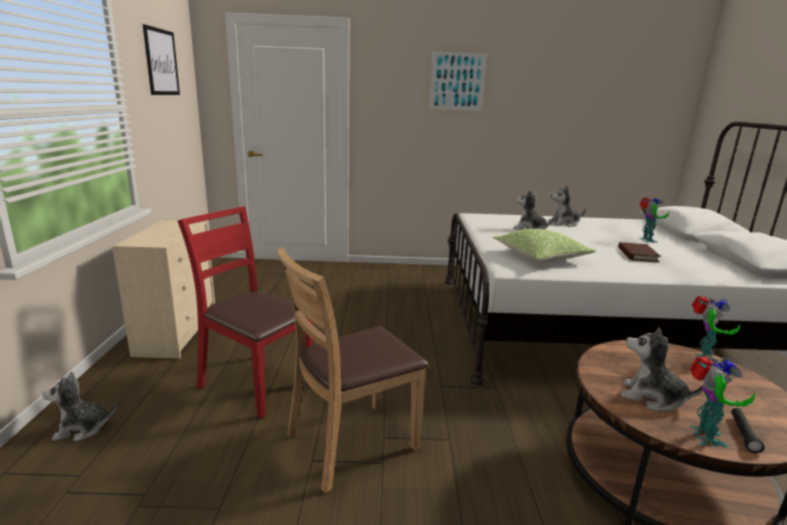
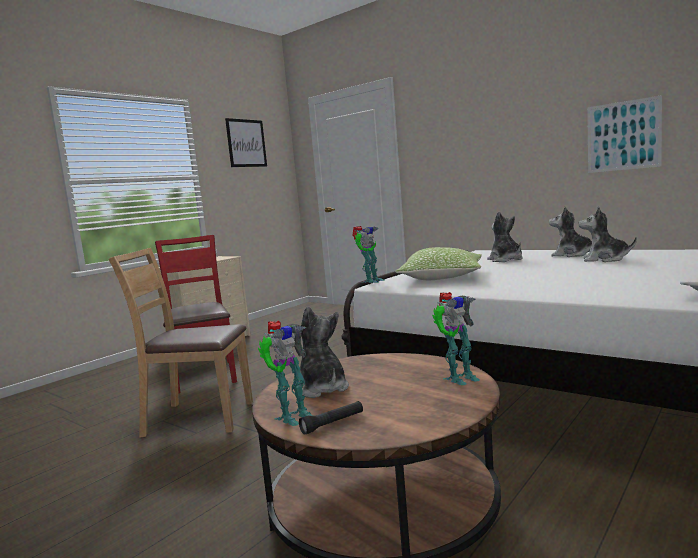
camera: 40 degrees right, 10 degrees down
plush toy [42,372,116,442] -> plush toy moved to [578,206,637,262]
picture [429,52,487,111] -> picture moved to [587,95,662,173]
brown book [618,242,661,262] -> none
toy robot [638,197,669,243] -> toy robot moved to [352,226,384,283]

